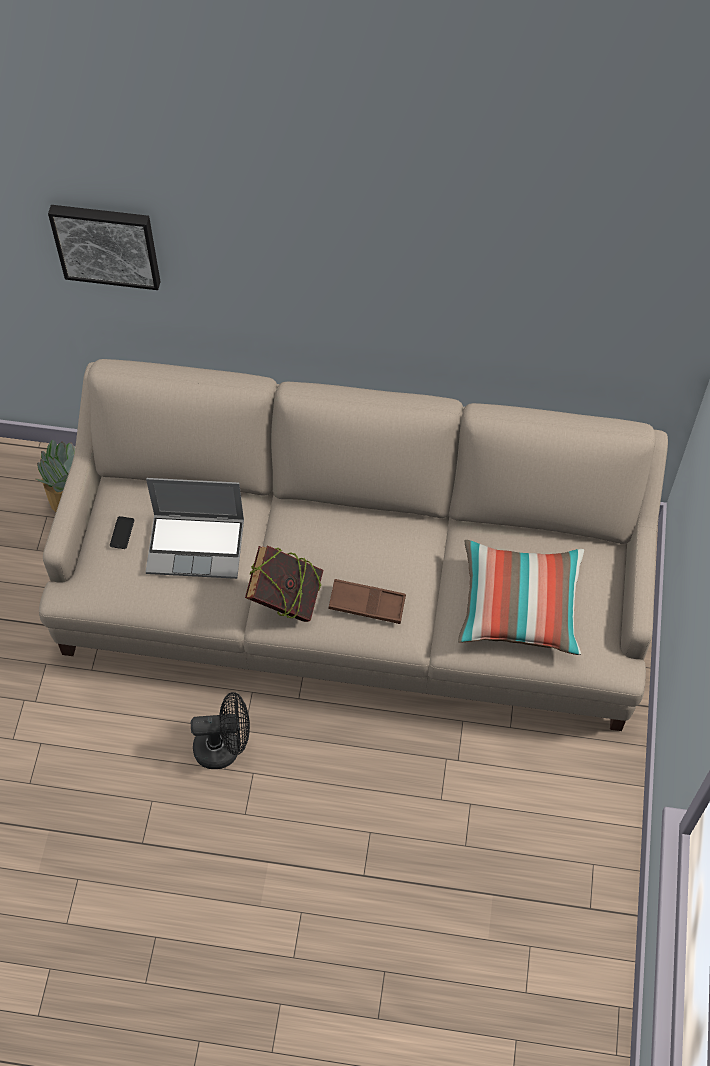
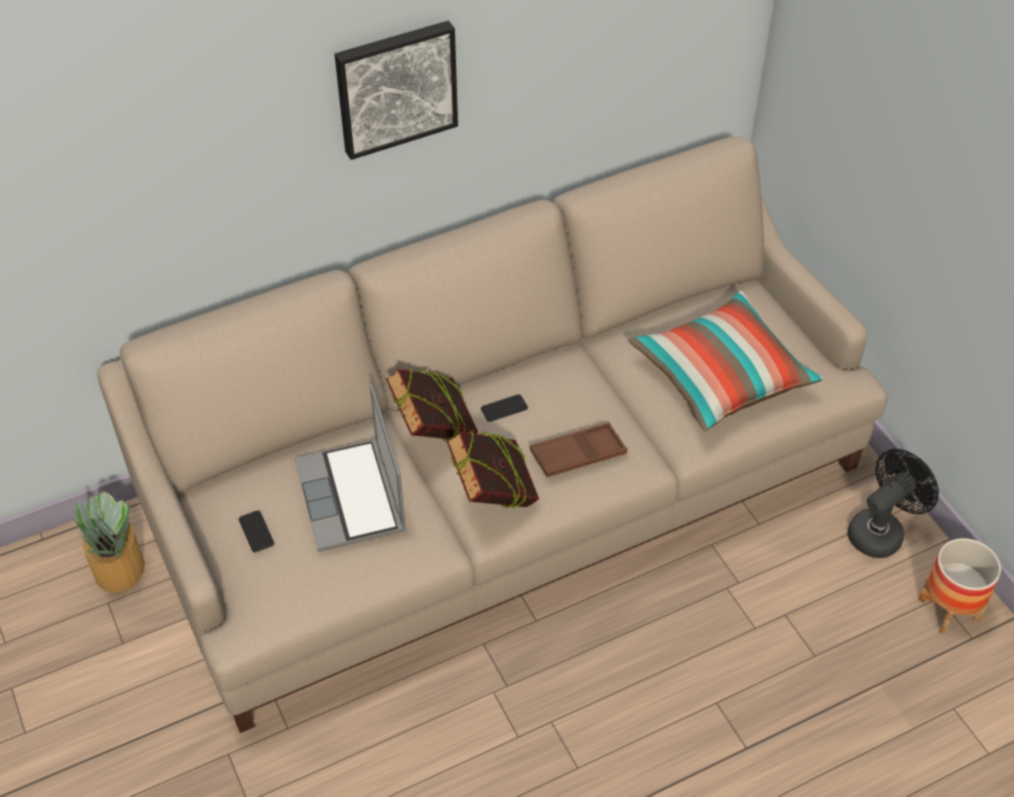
camera: 35 degrees left, 10 degrees down
picture [48,205,160,290] -> picture moved to [335,21,458,160]
laptop [146,478,244,579] -> laptop turned 105 degrees clockwise [295,384,406,552]
black fan [191,692,250,769] -> black fan moved to [847,449,939,558]
none -> book [386,369,478,441]
none -> phone [481,394,528,422]
none -> planter [918,538,1001,635]

